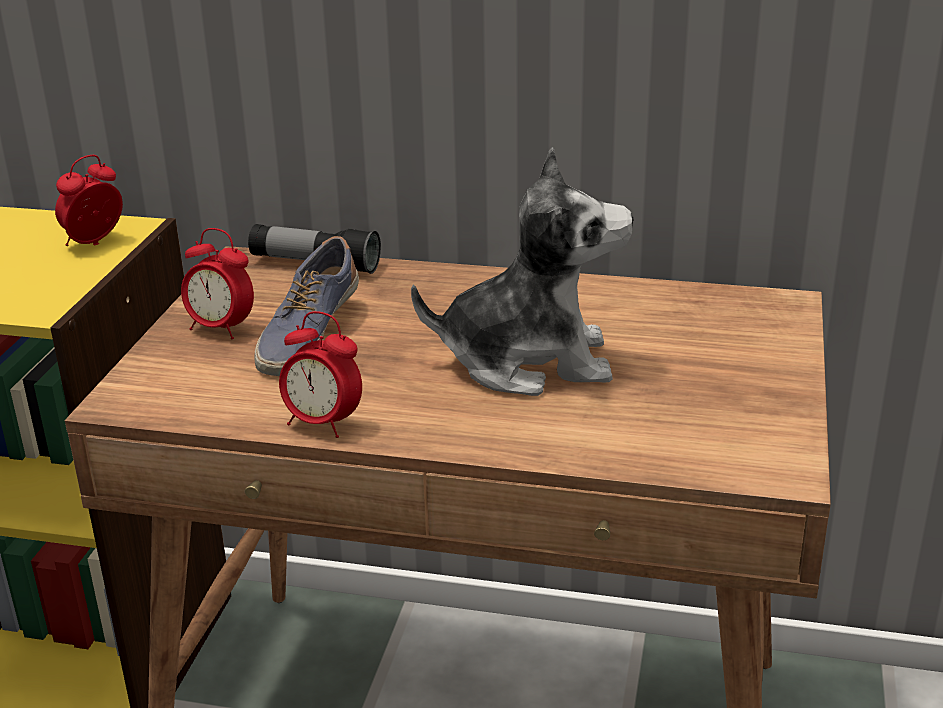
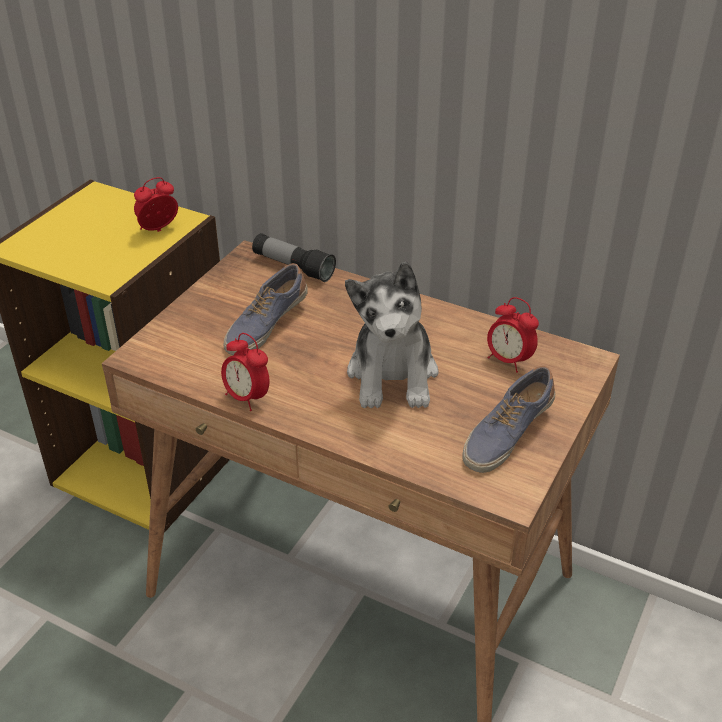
camera: 15 degrees right, 10 degrees up
alarm clock [181,228,254,340] -> alarm clock moved to [487,297,539,373]
plush toy [411,147,633,396] -> plush toy turned 75 degrees clockwise [345,262,439,408]
none -> shoe [462,366,555,473]

